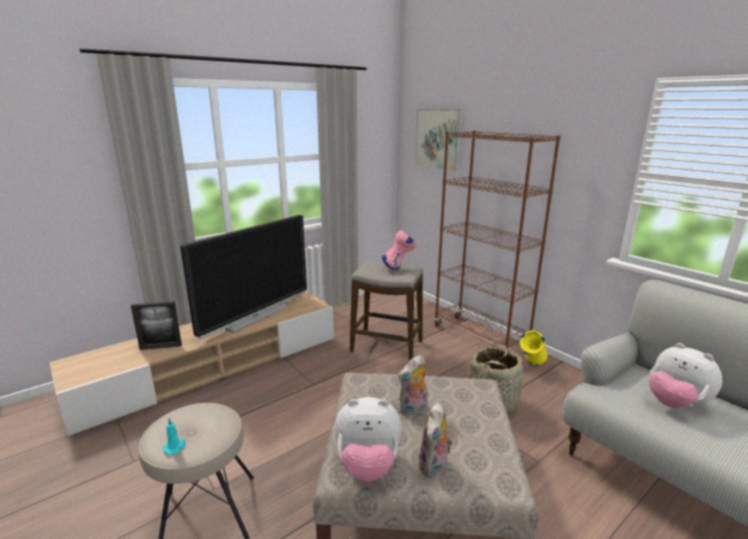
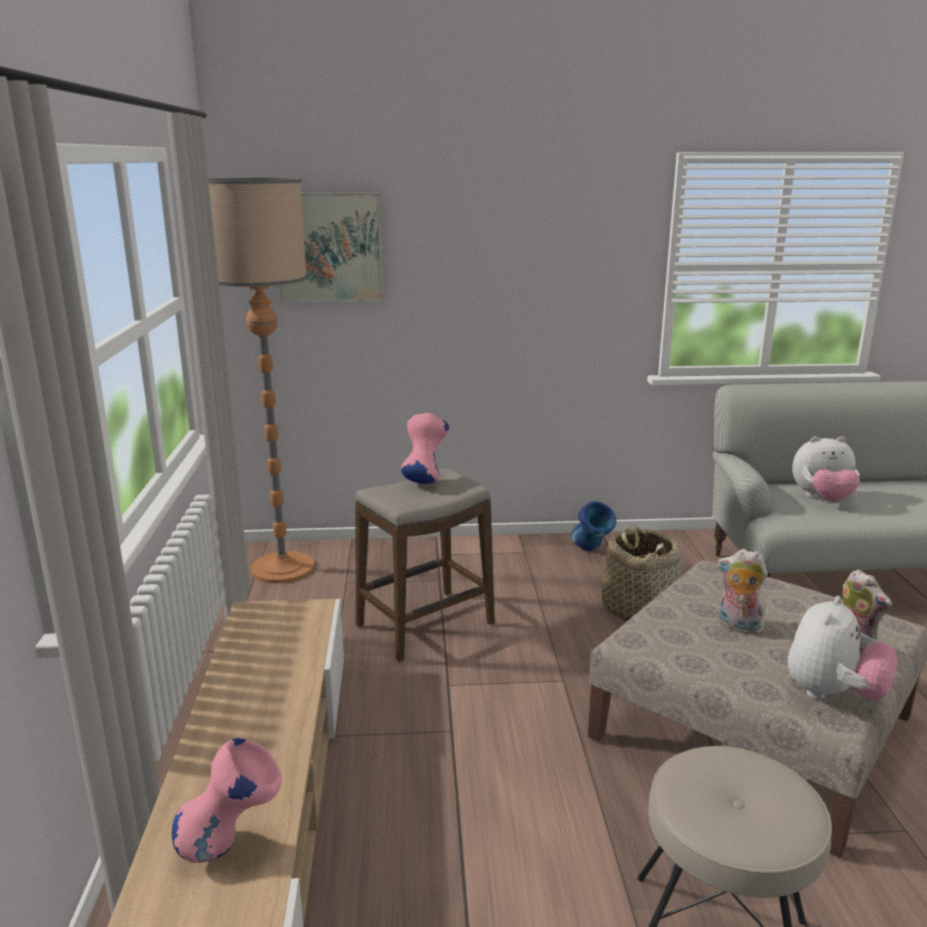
camera: 55 degrees left, 0 degrees up
picture frame [131,301,182,350] -> pink vase [172,738,282,863]
turquoise candle [163,418,185,455] -> none
television [180,215,307,339] -> none
plush toy [398,355,428,416] -> plush toy turned 120 degrees clockwise [717,549,768,634]
brown bookcase [434,130,561,357] -> none
yellow vase [520,330,548,366] -> blue vase [571,501,616,551]
none -> floor lamp [208,178,315,583]

